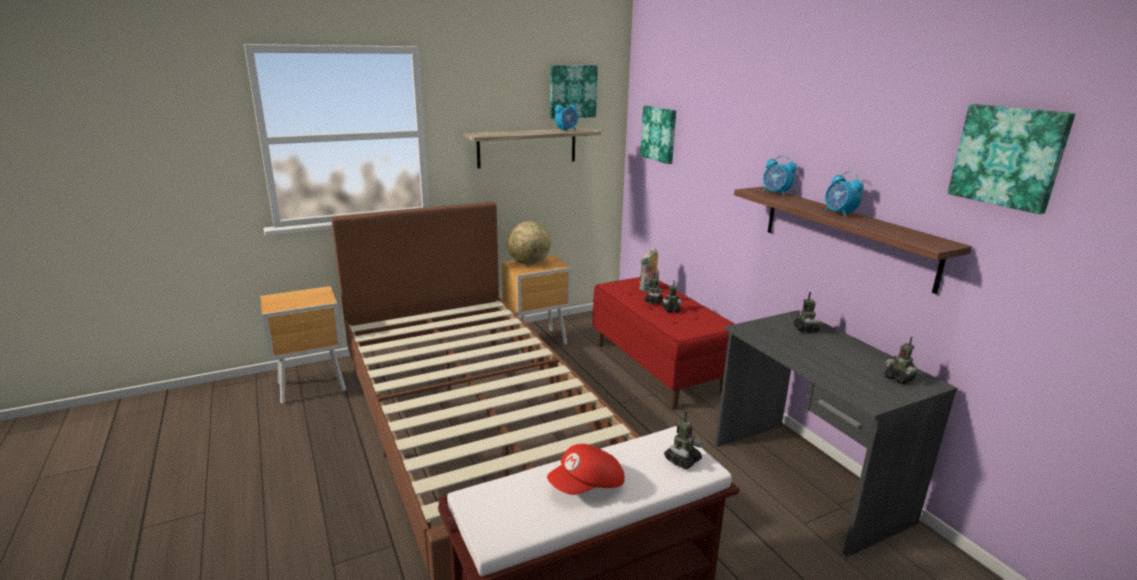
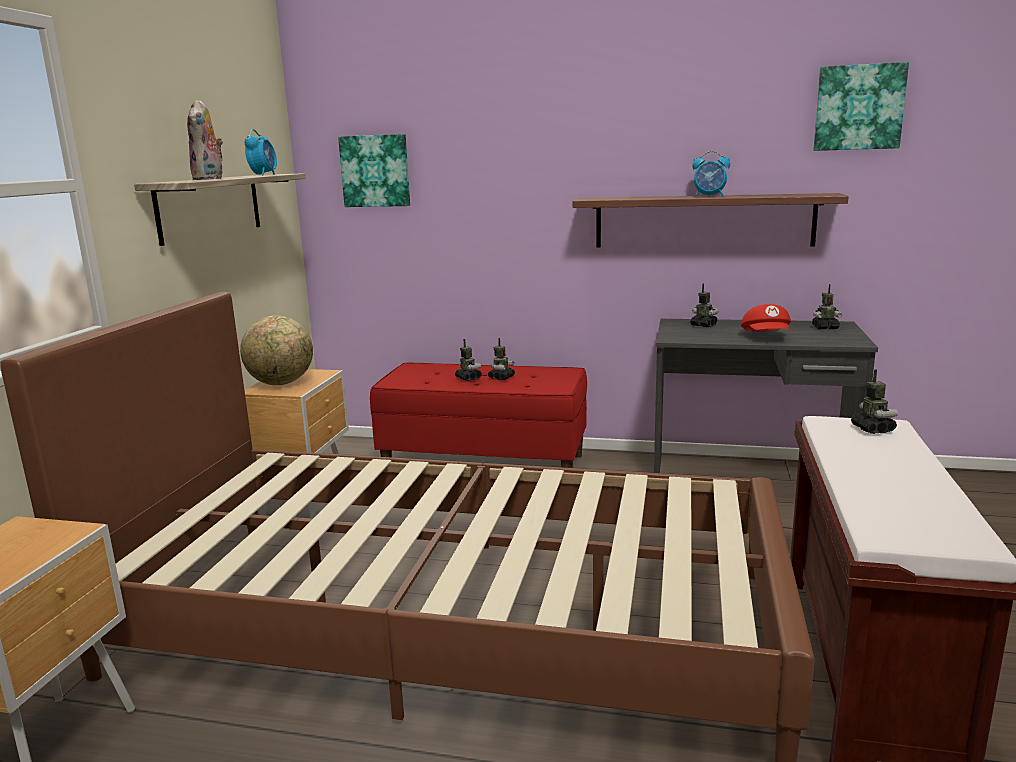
camera: 50 degrees left, 5 degrees down
red cap [547,444,625,495] -> red cap moved to [741,304,791,331]
picture [550,65,598,119] -> none
plush toy [639,247,659,292] -> plush toy moved to [187,100,223,180]
alarm clock [763,155,797,196] -> none

